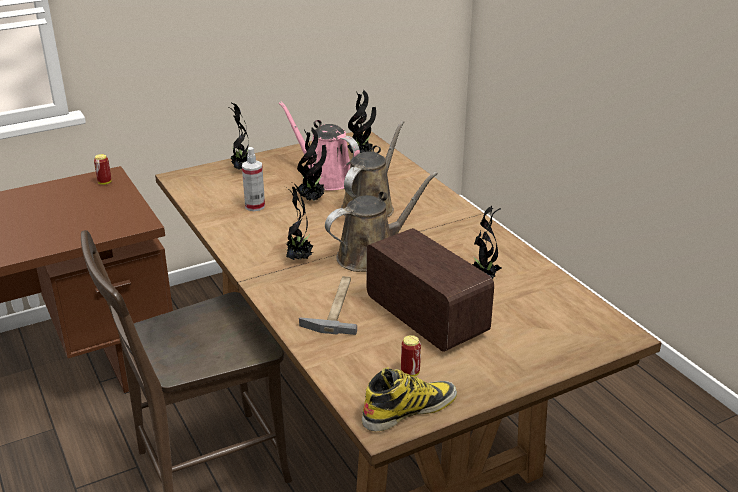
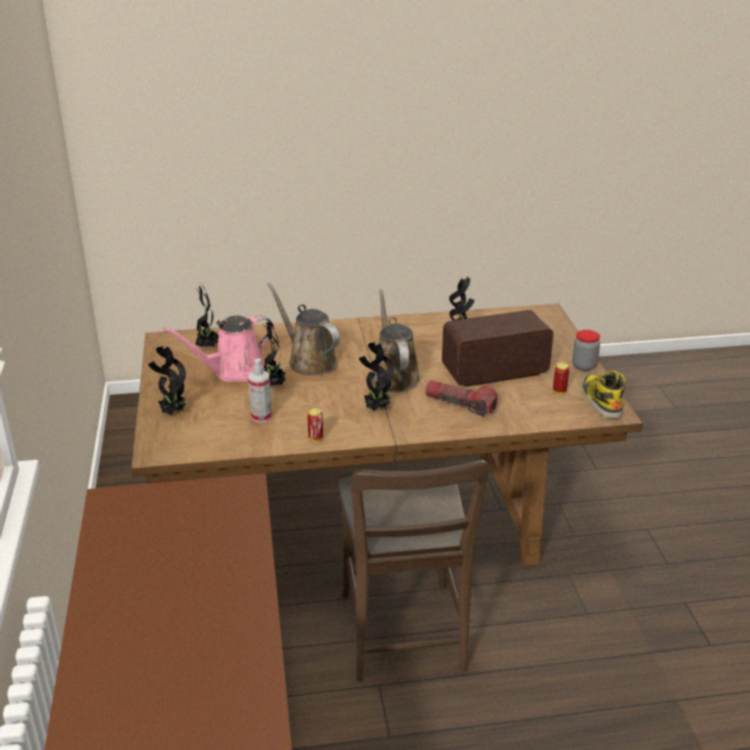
camera: 70 degrees left, 0 degrees up
can [94,154,112,185] -> can moved to [307,408,323,442]
hammer [299,276,357,335] -> flashlight [425,380,498,417]
none -> jar [572,330,600,371]

